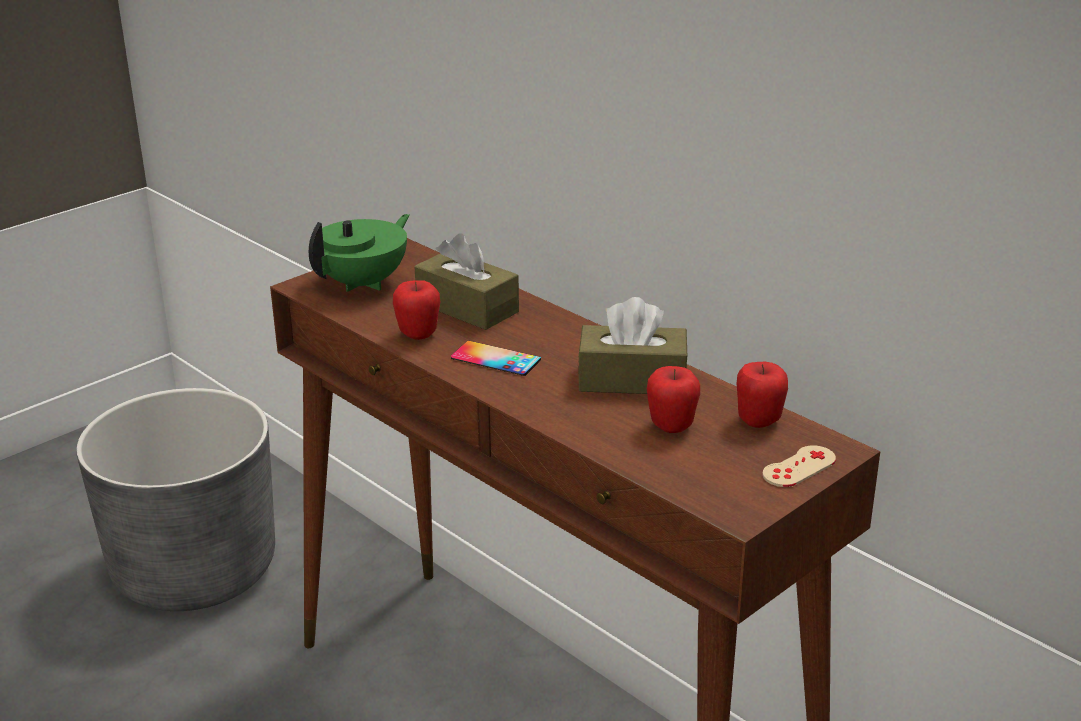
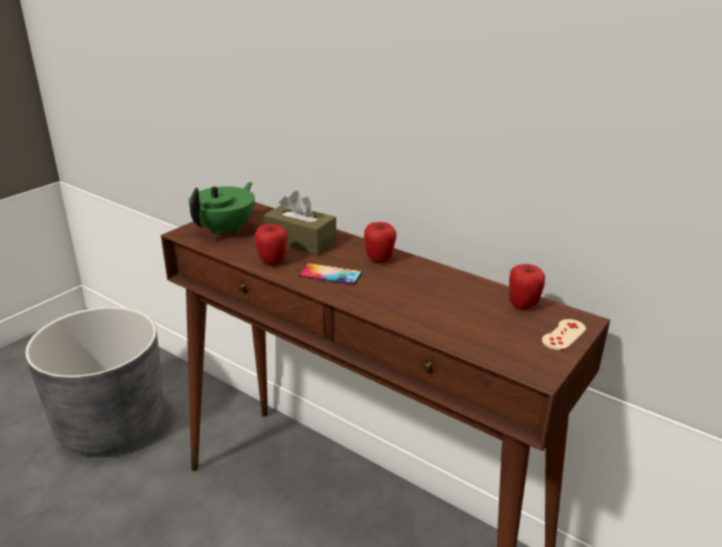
camera: 10 degrees left, 0 degrees up
brown tissue box [578,297,688,394] -> none
apple [647,366,700,433] -> apple moved to [364,222,396,262]

